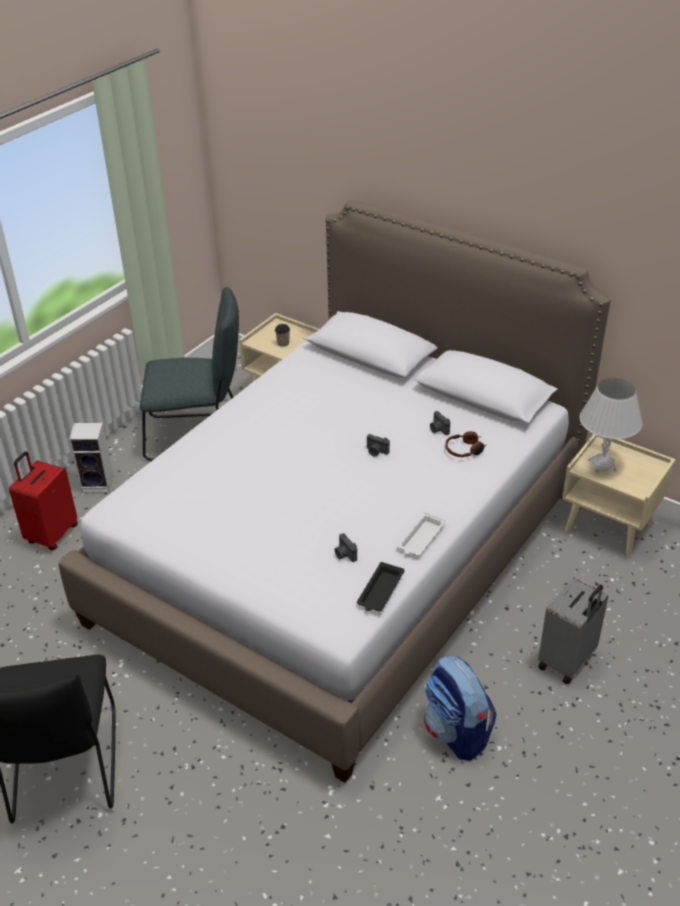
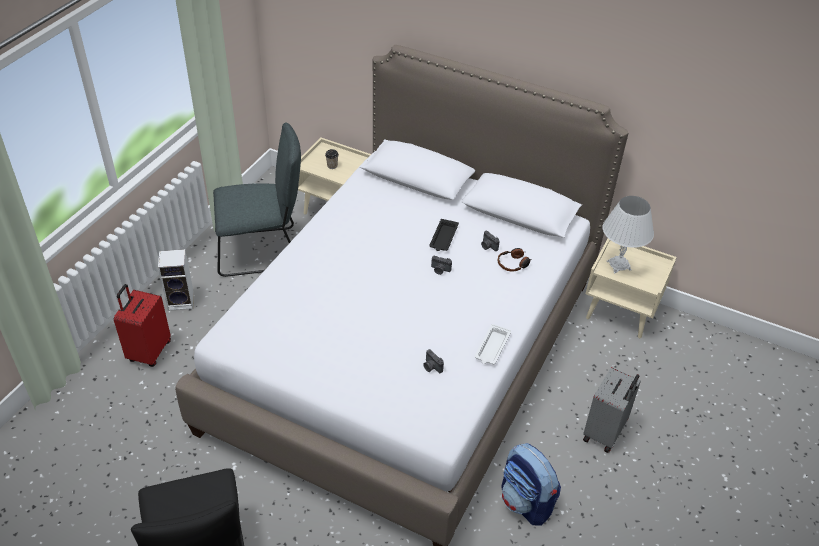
camera: 10 degrees left, 5 degrees up
black tray [357,562,404,612] -> black tray moved to [429,219,459,251]

